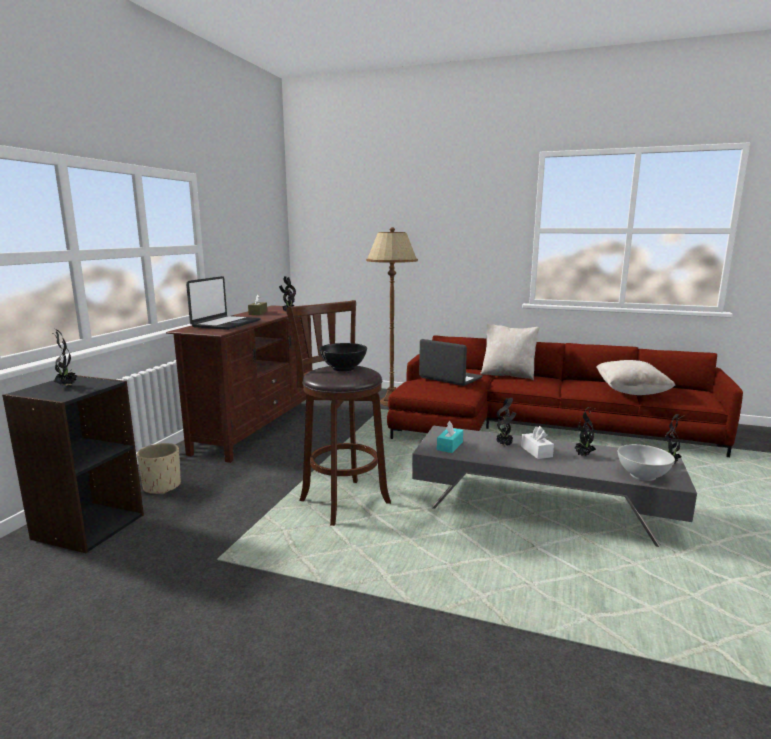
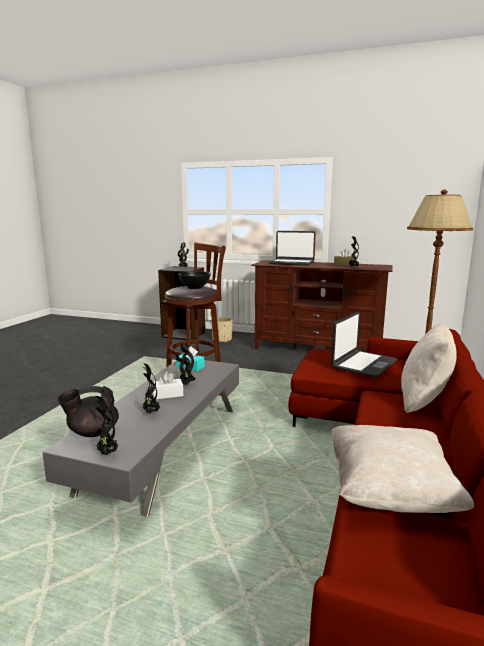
camera: 90 degrees right, 0 degrees up
white bowl [618,444,675,481] -> black teapot [58,386,119,437]

